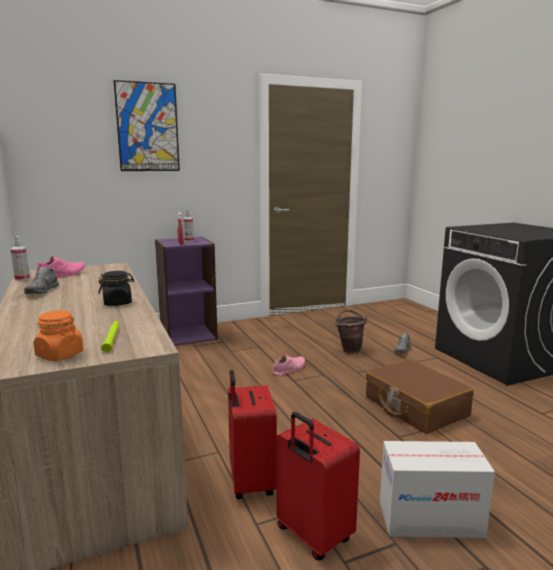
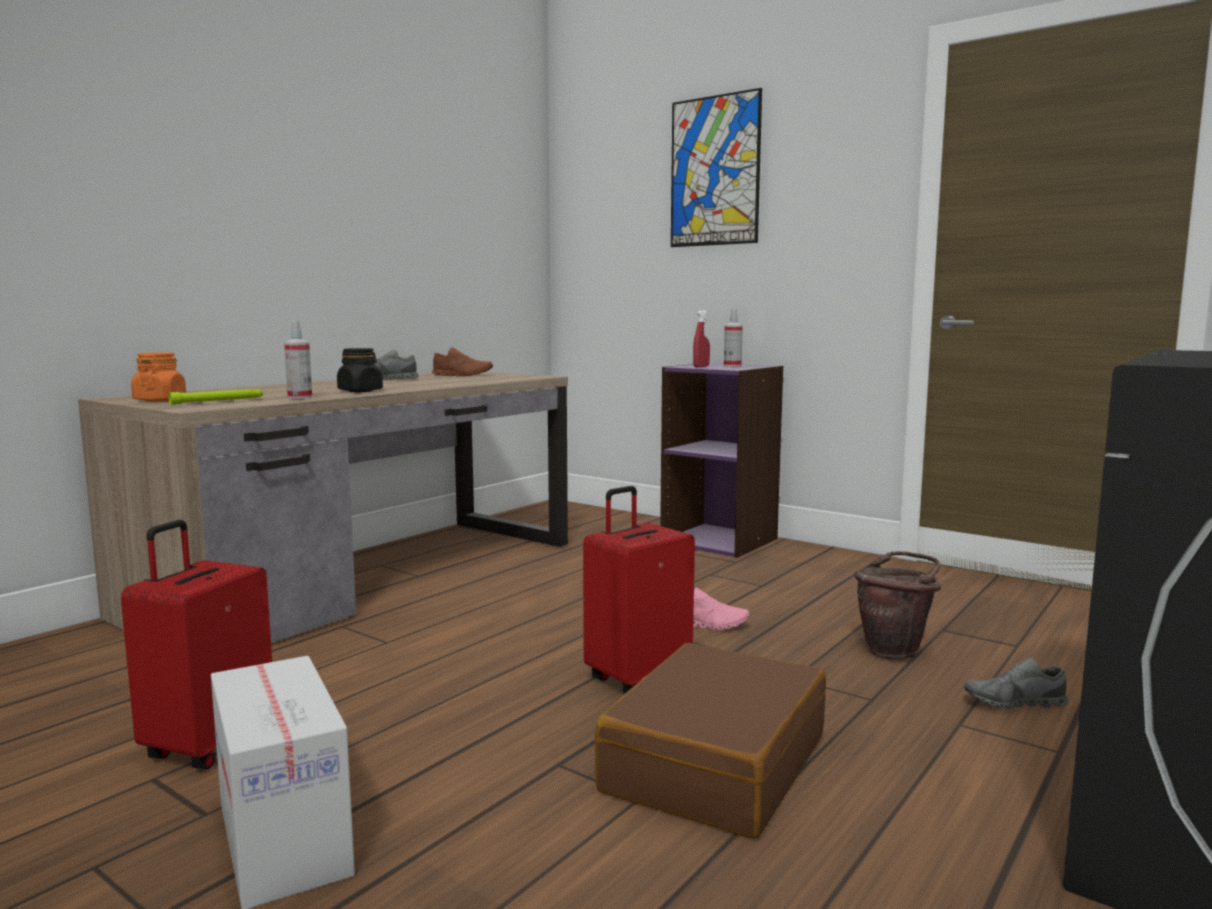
camera: 60 degrees right, 5 degrees down
spray bottle [10,236,30,281] -> spray bottle moved to [284,321,312,399]
pink shoe [37,256,85,278] -> brown shoe [432,347,493,376]
red suitcase [228,370,277,499] -> red suitcase moved to [583,486,695,693]

